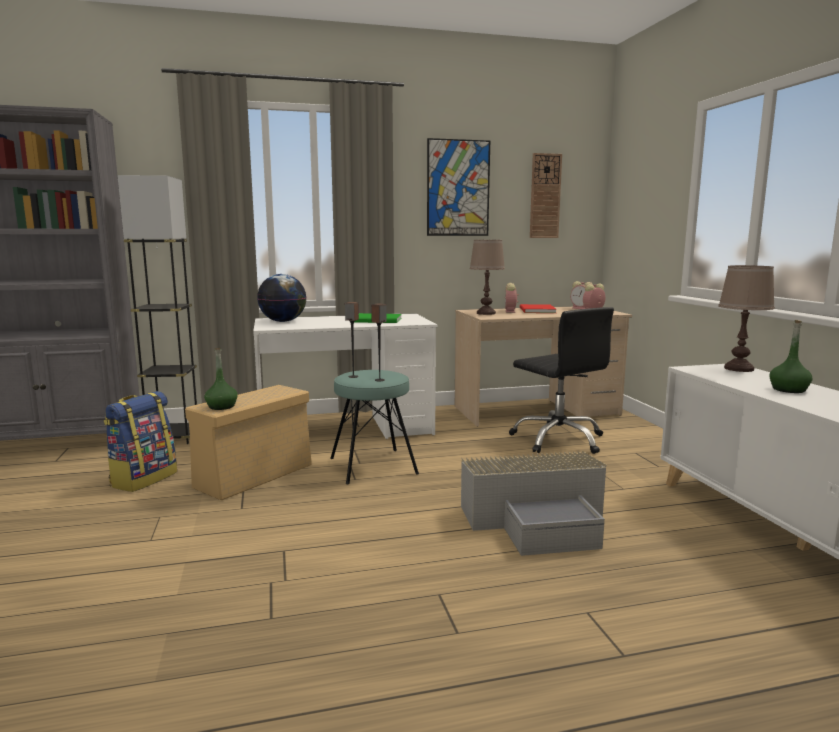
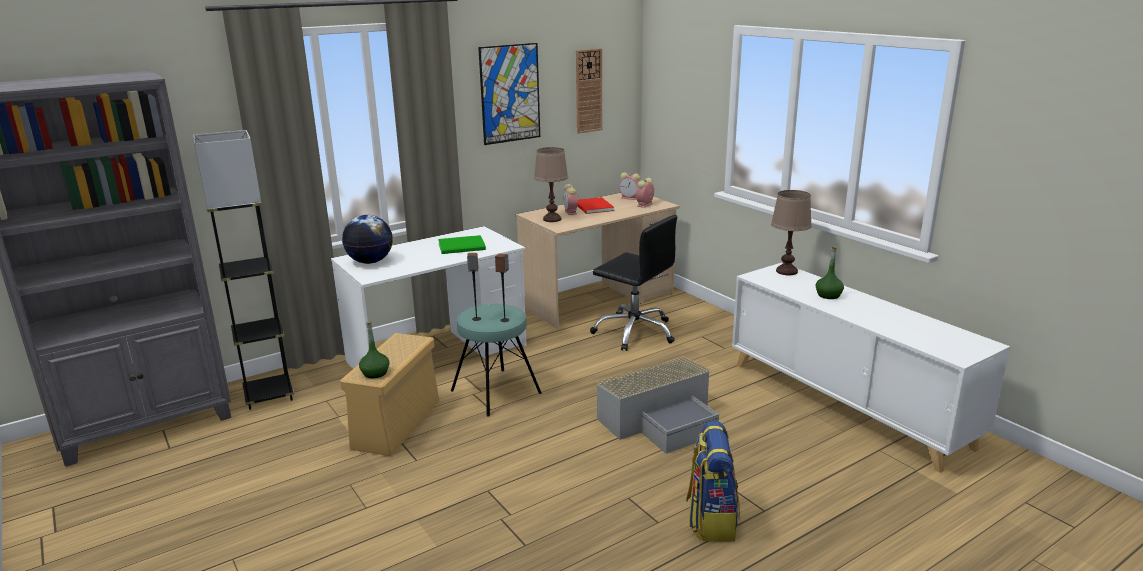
camera: 20 degrees left, 10 degrees up
backpack [104,391,177,492] -> backpack moved to [686,421,740,542]

